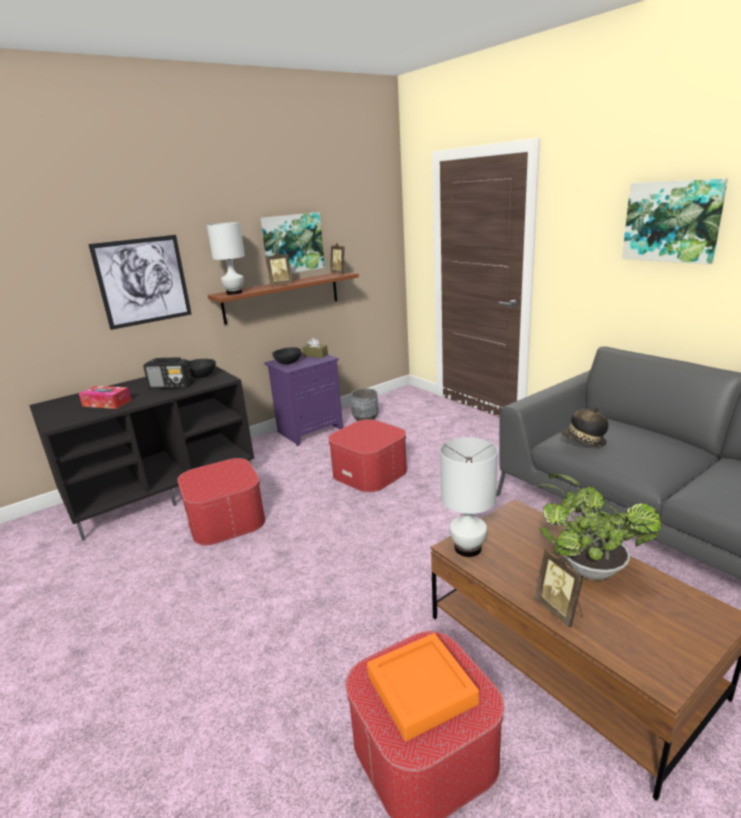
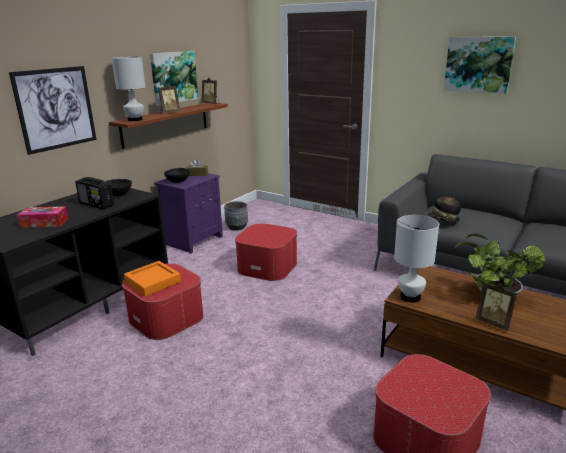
camera: 20 degrees left, 0 degrees up
radio [143,357,193,389] -> radio turned 45 degrees clockwise [75,177,115,209]
orange tray [367,633,479,741] -> orange tray moved to [124,261,181,296]

